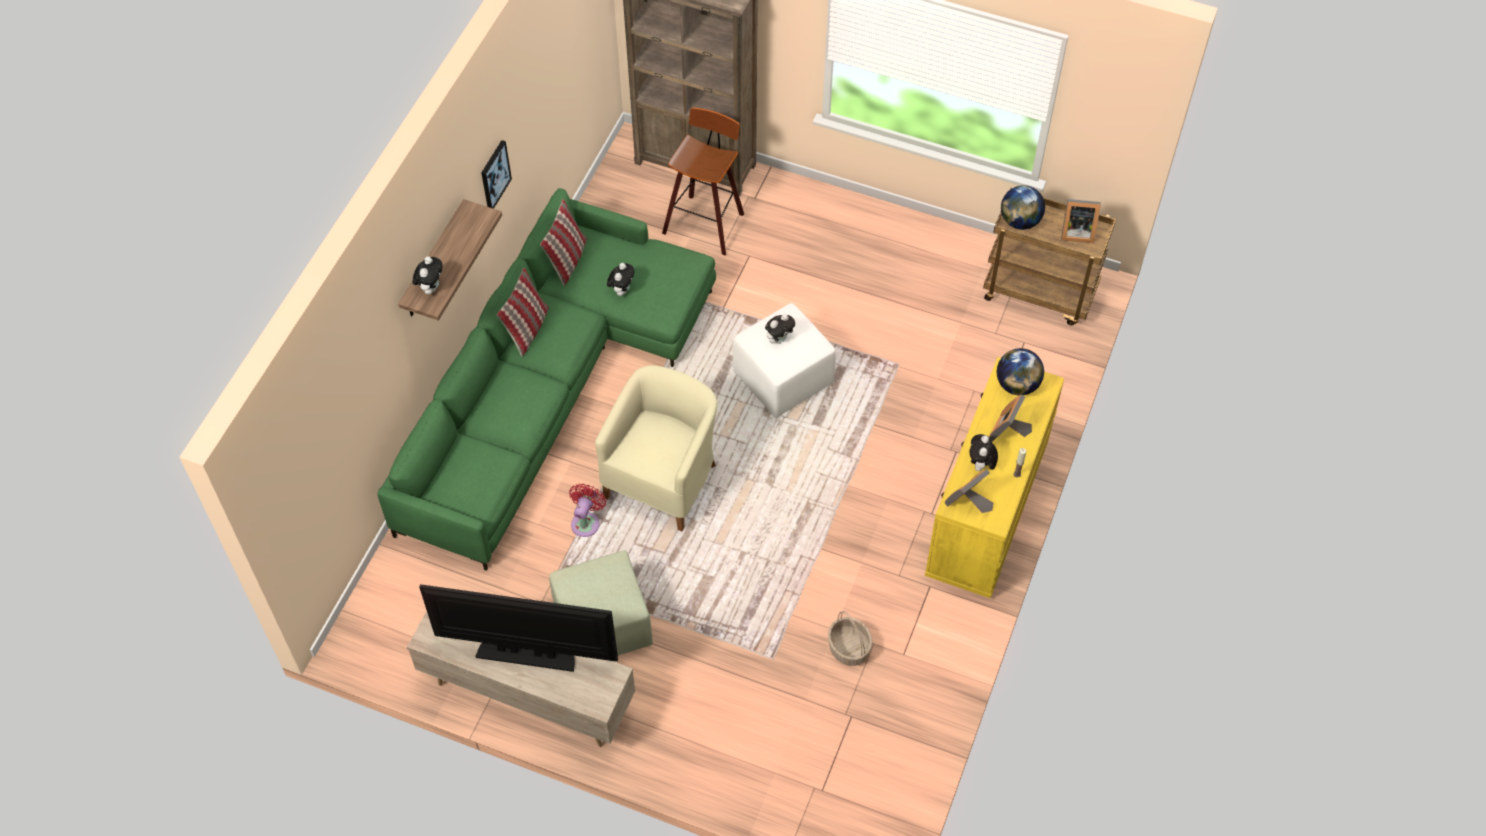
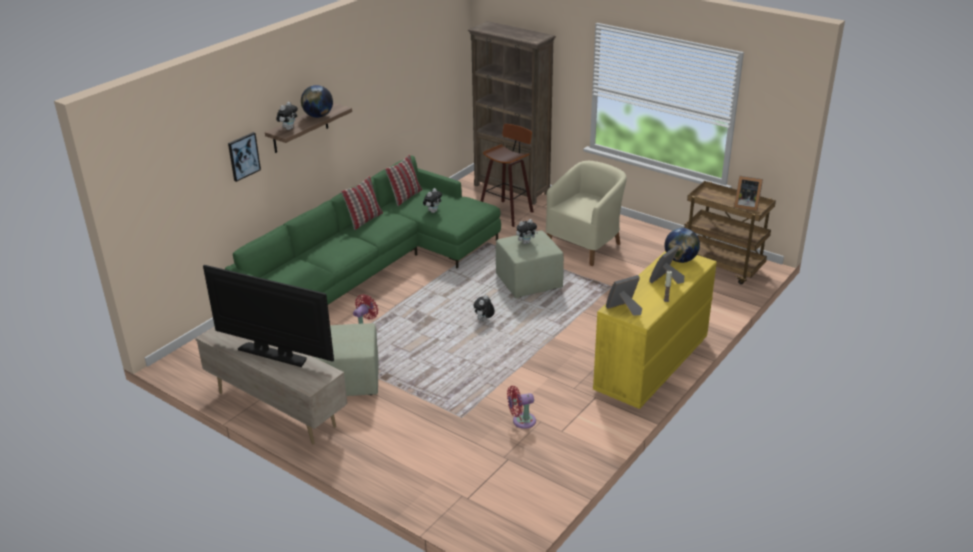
camera: 15 degrees right, 25 degrees down
picture [481,140,512,209] -> picture moved to [228,132,261,182]
beige armchair [595,365,718,531] -> beige armchair moved to [546,161,627,266]
white ottoman [733,303,836,418] -> green ottoman [496,230,564,298]
basket [828,611,872,666] -> red fan [507,386,536,429]
plush toy [969,434,998,471] -> plush toy moved to [474,295,495,321]
globe [1001,185,1045,230] -> globe moved to [301,85,333,118]

